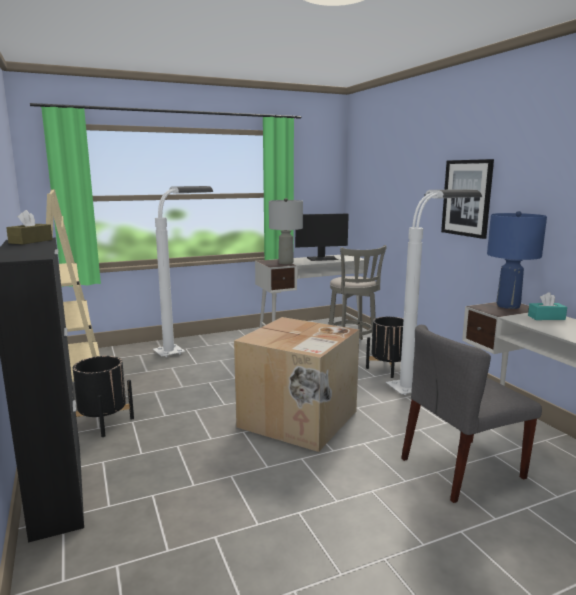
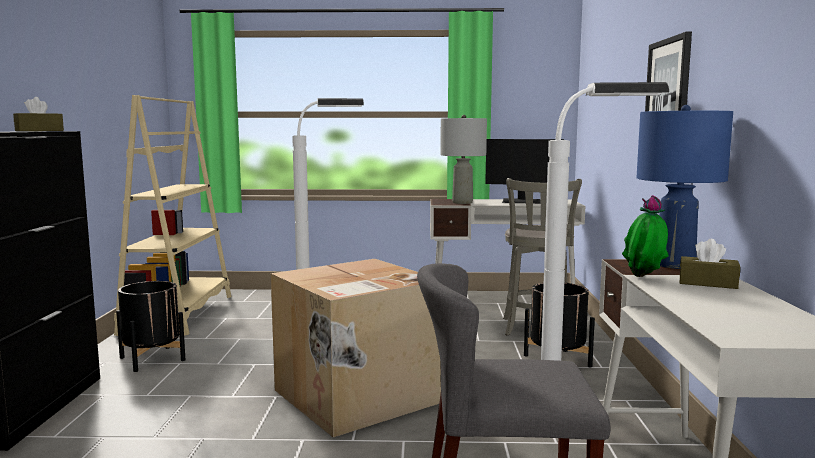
camera: 25 degrees right, 5 degrees down
turquoise tissue box [528,292,567,320] -> brown tissue box [679,239,740,289]
none -> potted plant [622,195,669,277]

